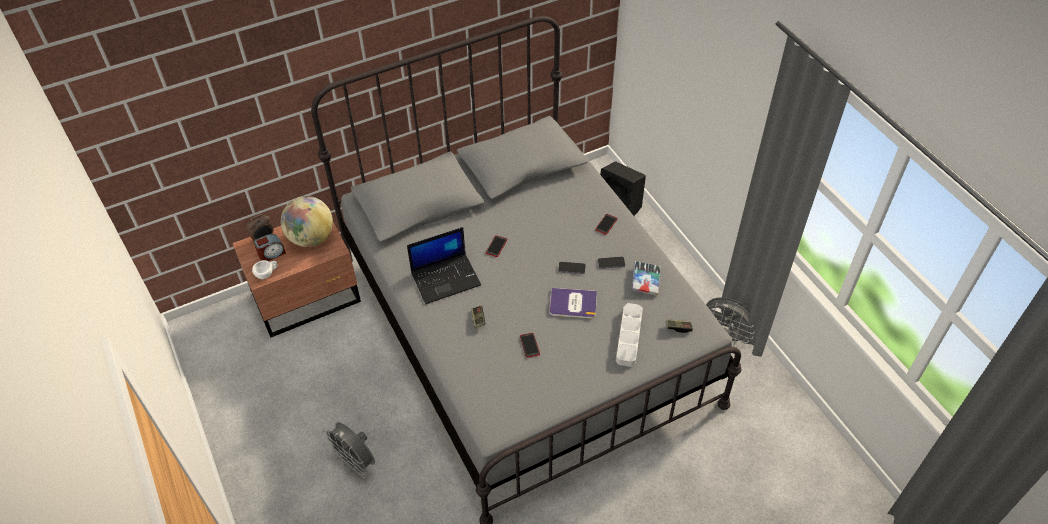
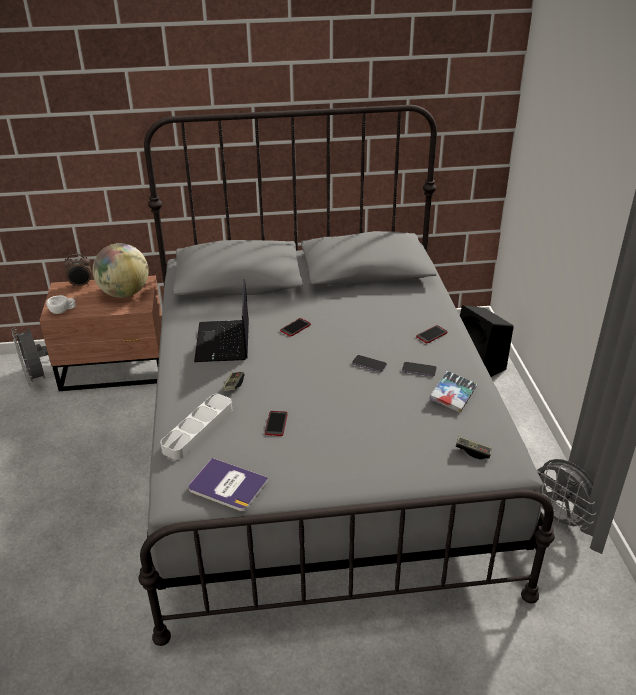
camera: 20 degrees right, 15 degrees down
alarm clock [254,234,286,261] -> none
grey fan [322,422,375,478] -> grey fan moved to [11,327,48,386]
laptop [407,227,481,304] -> laptop turned 90 degrees clockwise [194,279,249,362]
book [549,288,597,319] -> book moved to [189,458,269,511]
grey tray [616,303,643,367] -> grey tray moved to [160,394,232,460]

